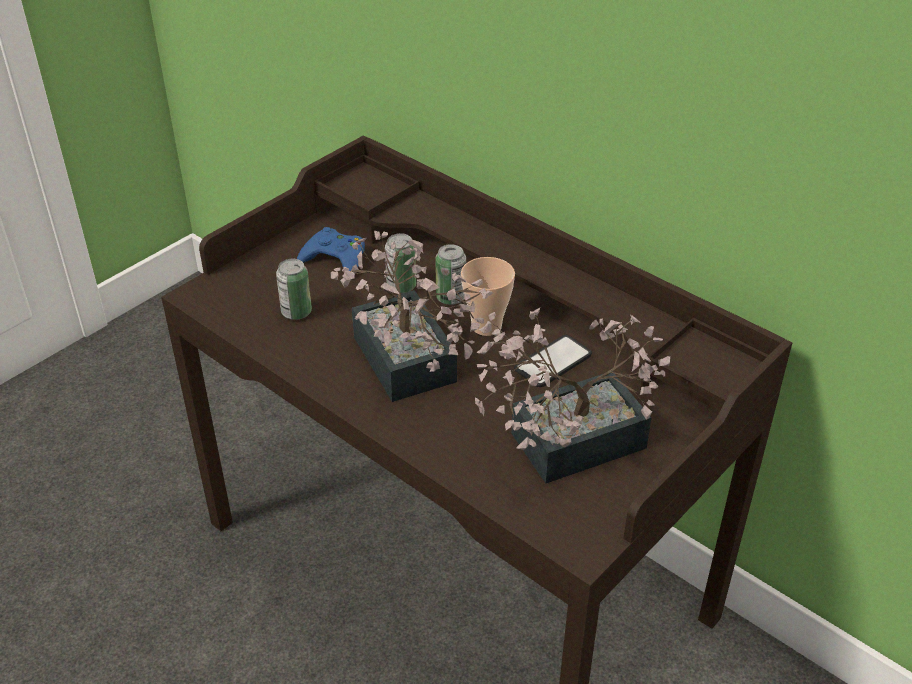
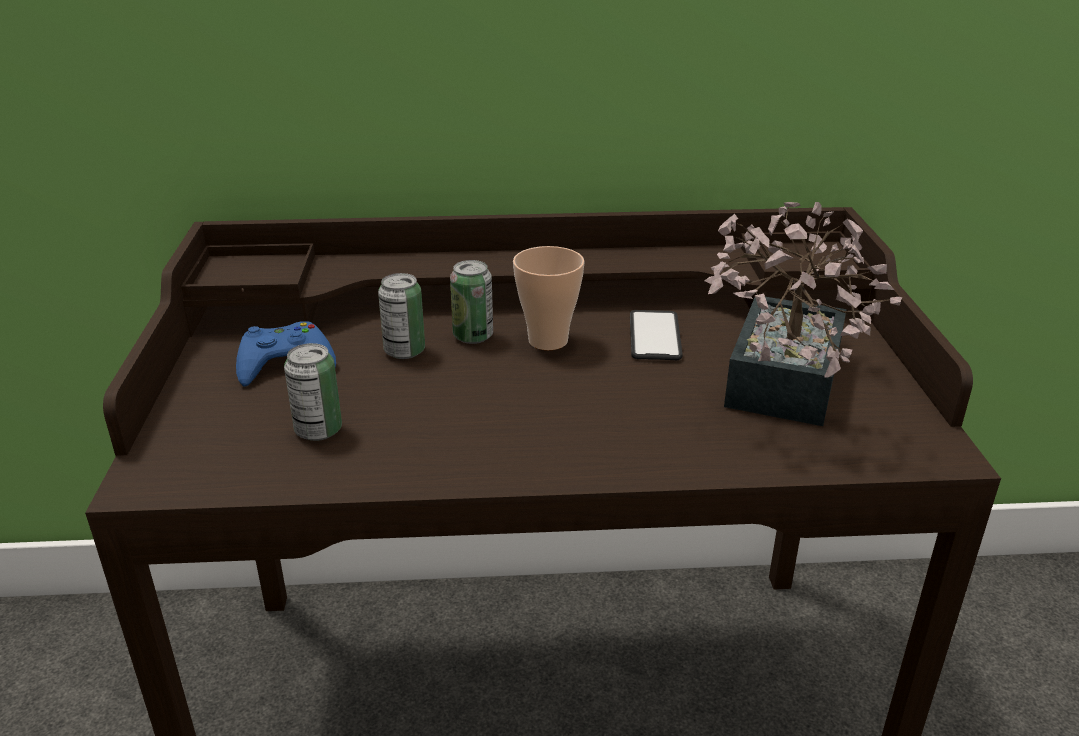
camera: 45 degrees left, 10 degrees down
potted plant [331,230,493,402] -> none

